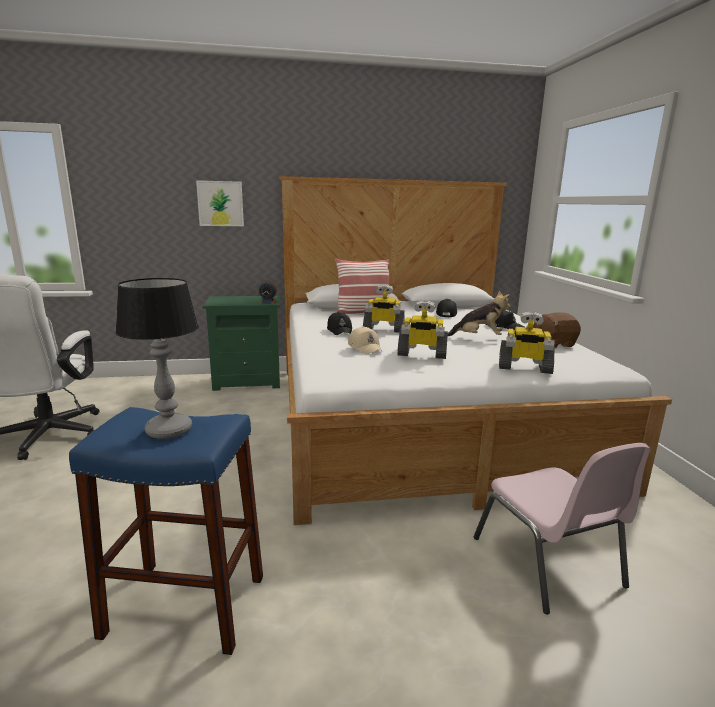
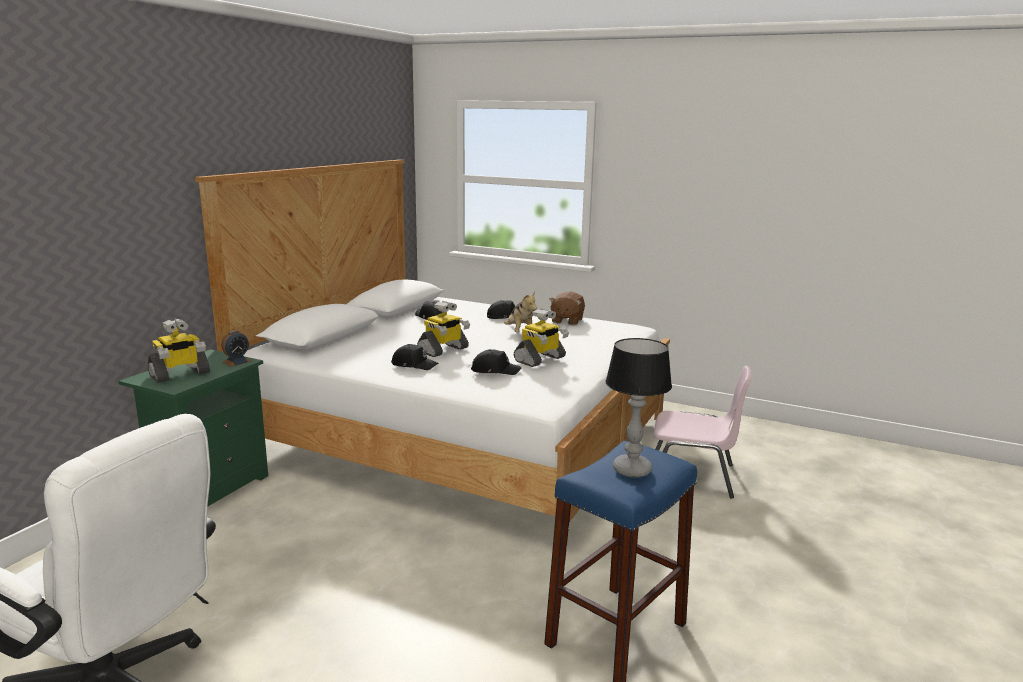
camera: 55 degrees left, 0 degrees up
picture [196,180,244,226] -> none
pillow [335,258,390,314] -> none
beige cap [348,326,382,354] -> black cap [471,349,522,375]
plush toy [447,291,511,337] -> plush toy turned 120 degrees clockwise [504,292,537,332]
toy robot [499,311,555,374] -> toy robot moved to [148,319,210,383]

